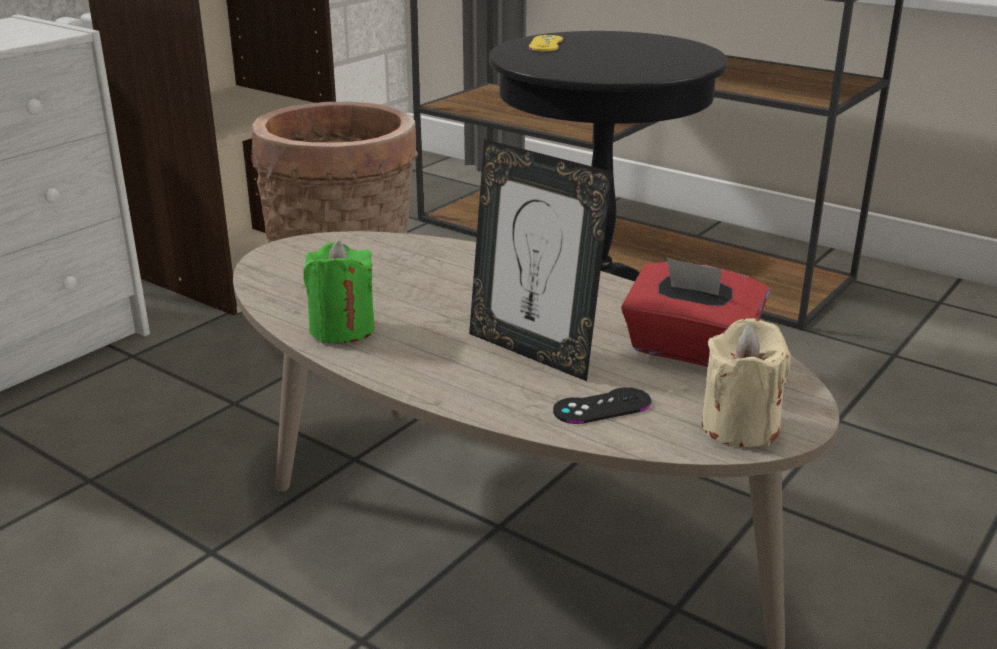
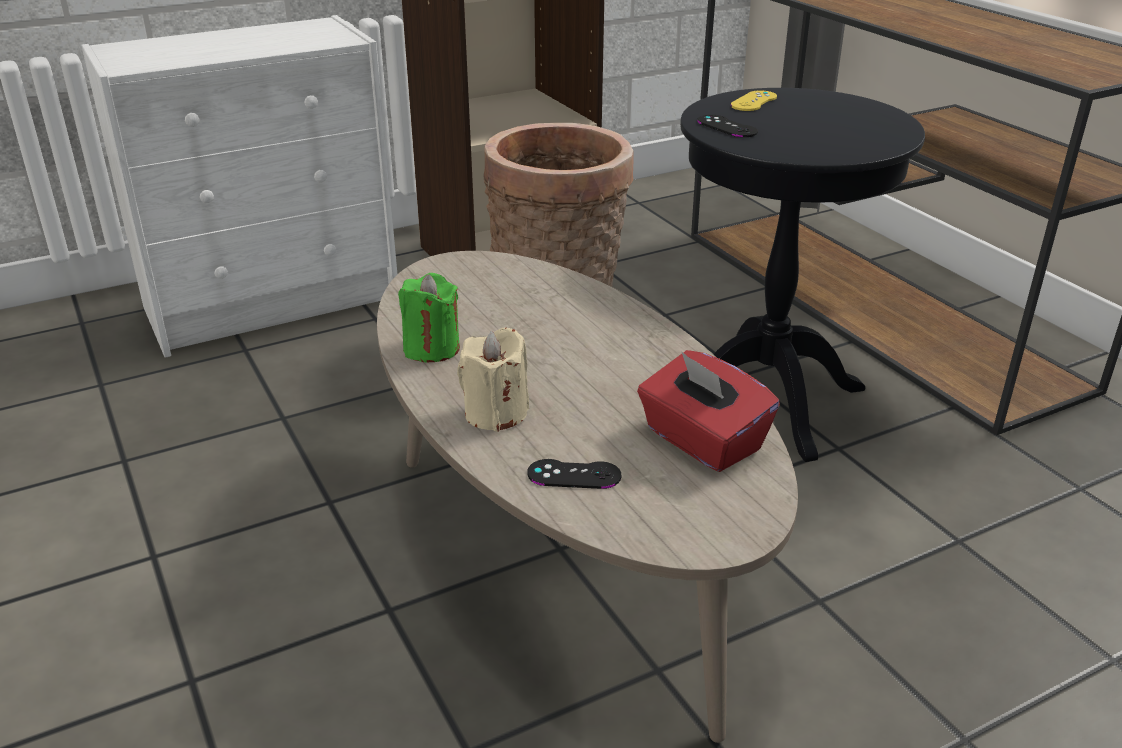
camera: 25 degrees right, 5 degrees up
picture frame [469,139,613,381] -> none
beige candle [702,318,791,447] -> beige candle moved to [457,328,529,432]
none -> black game controller [697,115,758,137]

